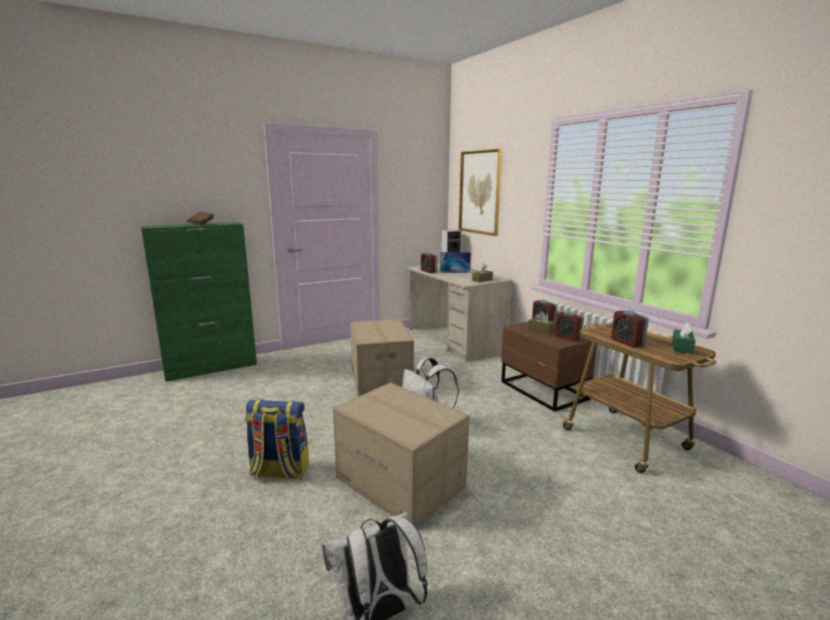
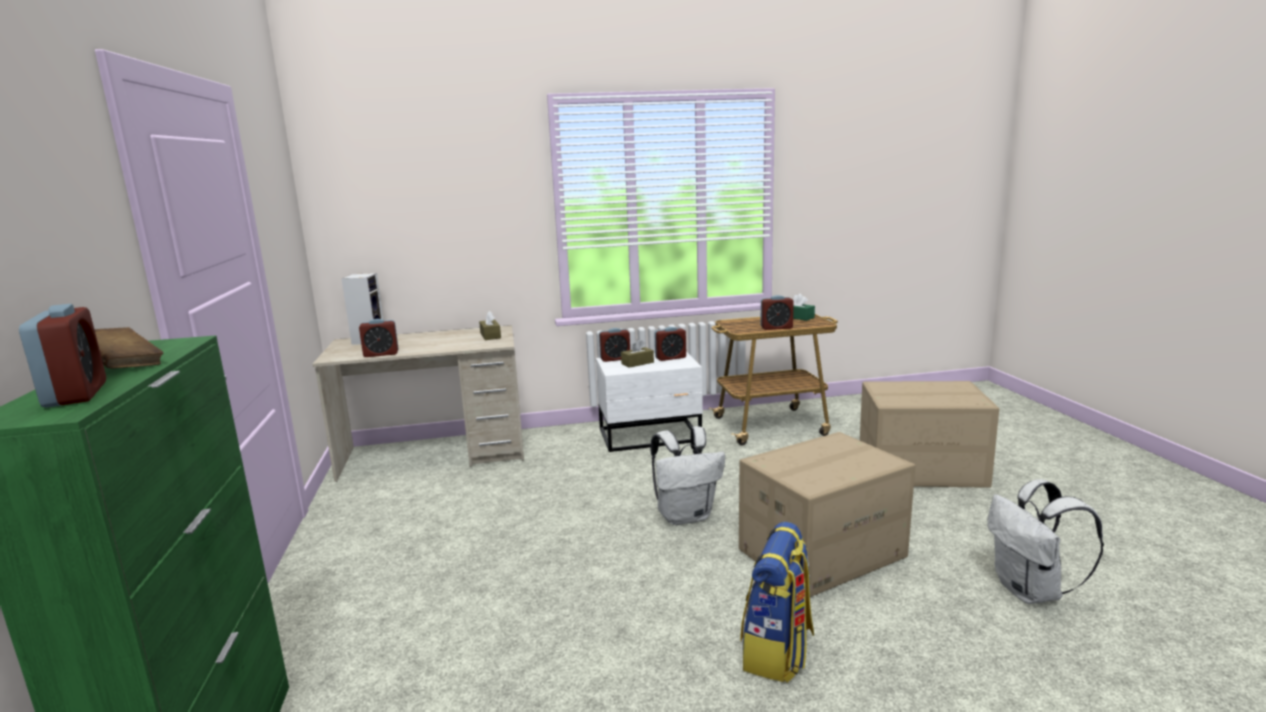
camera: 70 degrees left, 0 degrees up
cardboard box [350,319,414,397] -> cardboard box moved to [860,381,999,488]
laptop [440,252,472,275] -> none
picture [459,149,502,236] -> none
brown nightstand [501,322,597,412] -> white nightstand [596,352,703,452]
none -> alarm clock [19,304,106,408]

